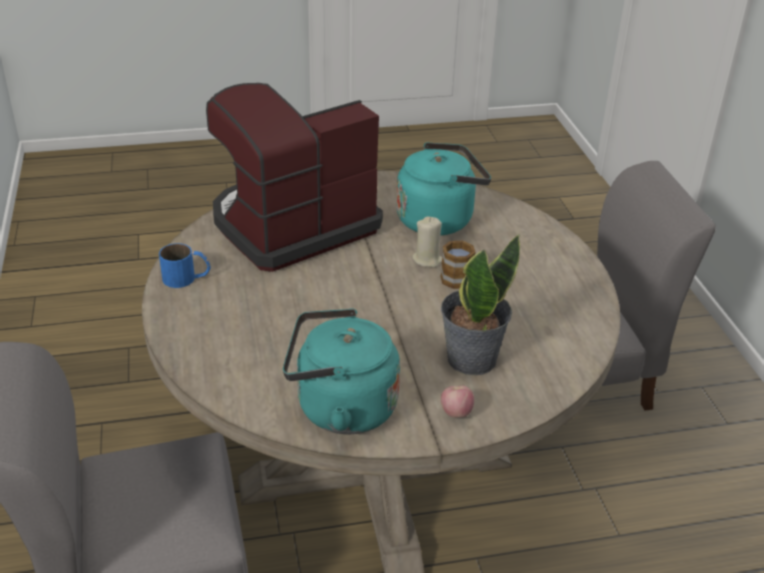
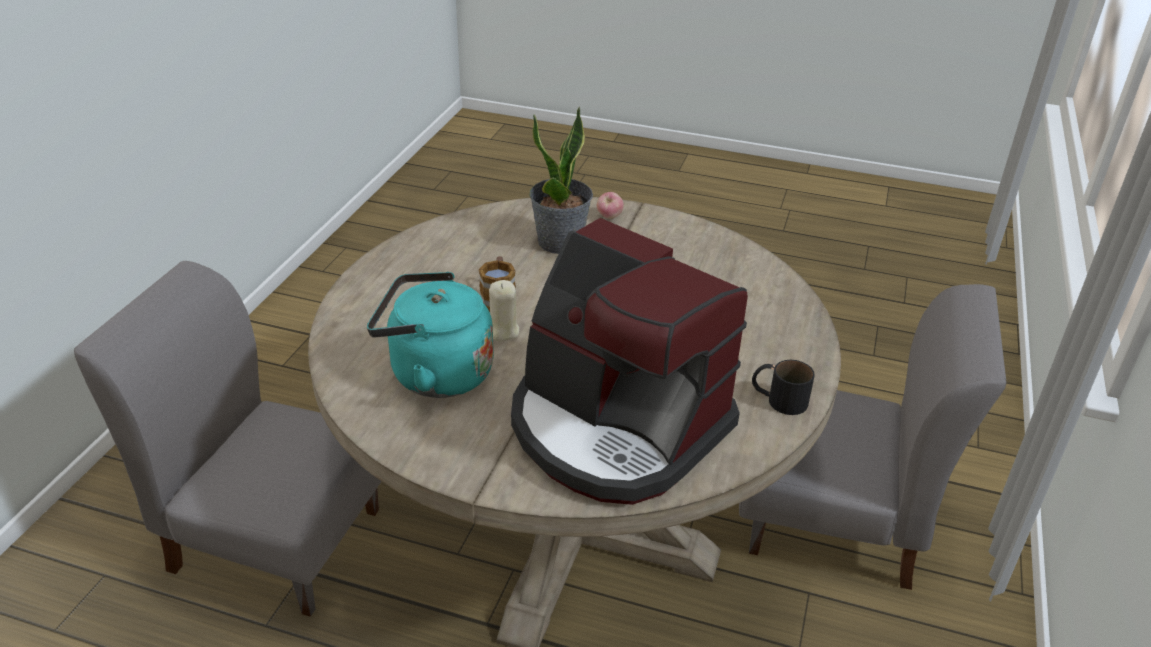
camera: 150 degrees left, 0 degrees up
blue mug [159,243,210,288] -> black mug [752,360,815,415]
coffee machine [206,83,383,272] -> coffee machine turned 45 degrees clockwise [511,218,748,505]
turquoise kettle [283,308,400,434] -> none

